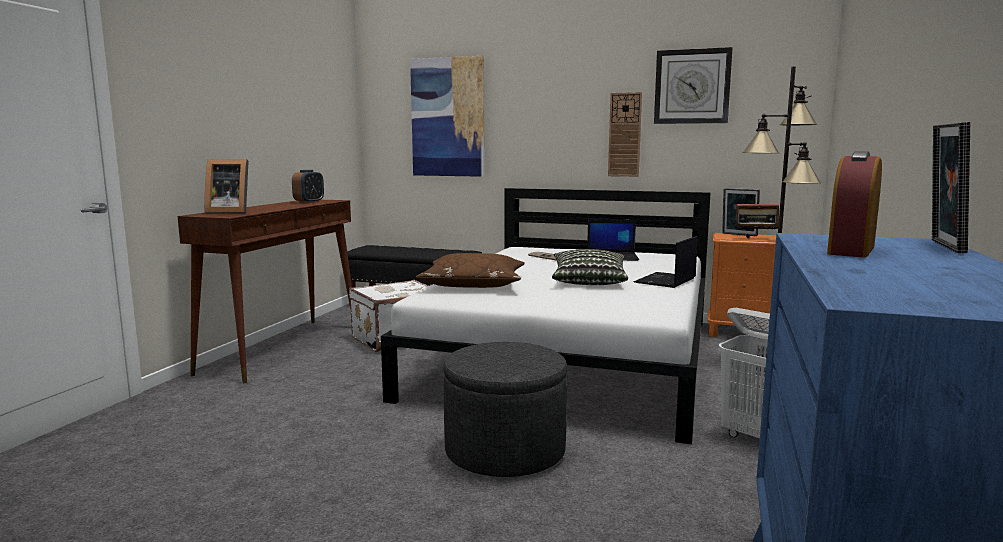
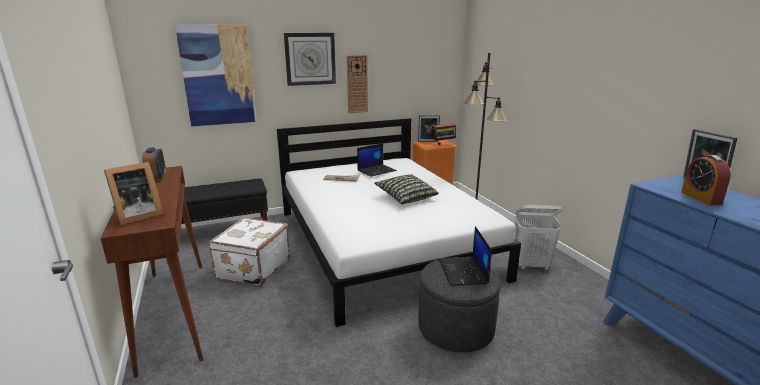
camera: 40 degrees left, 10 degrees up
brown pillow [416,253,525,288] -> none
laptop [634,236,697,288] -> laptop moved to [439,226,492,286]
wall clock [654,47,733,124] -> wall clock moved to [284,33,336,86]

